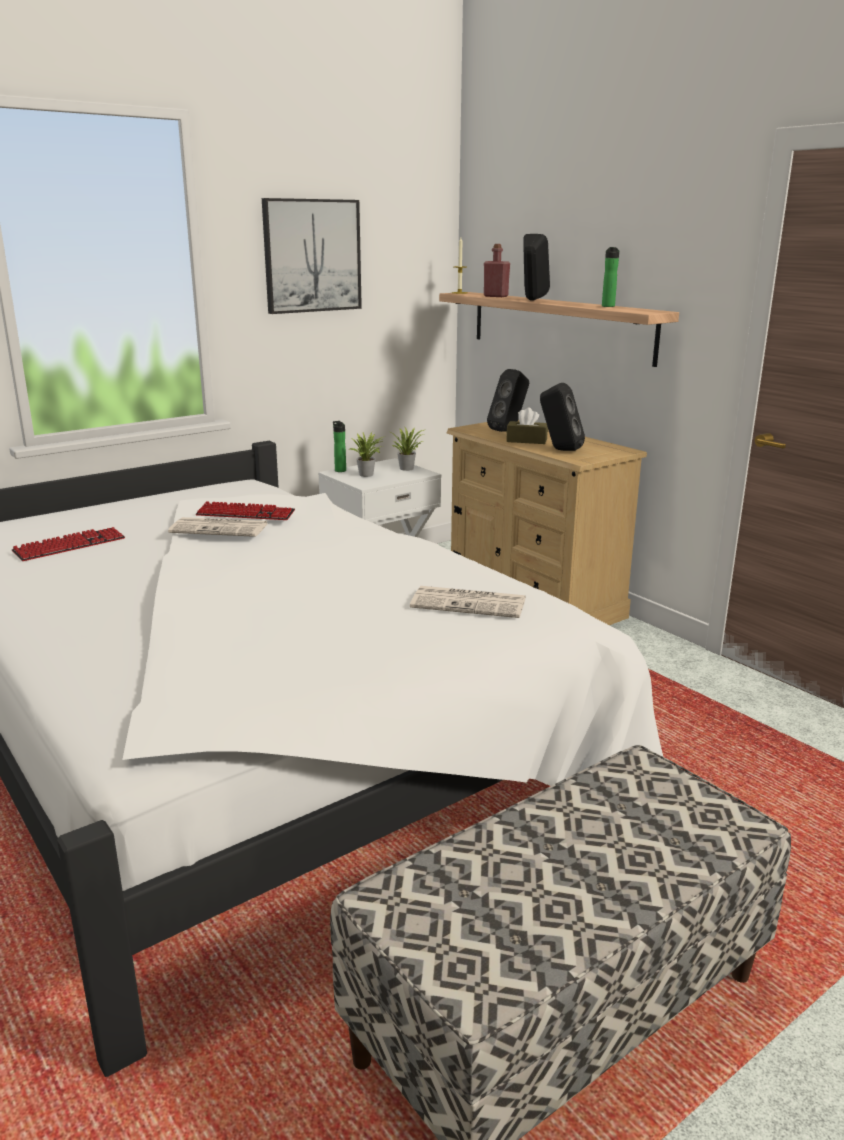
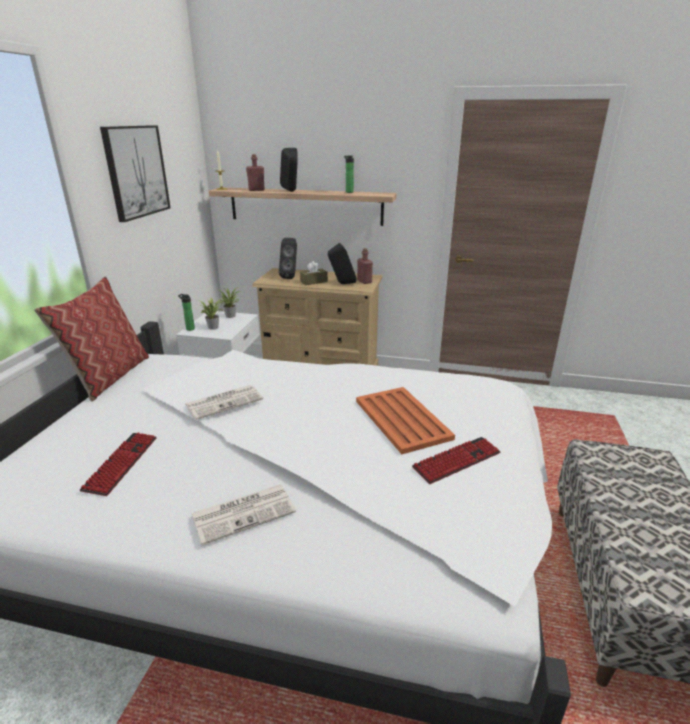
camera: 40 degrees left, 5 degrees up
keyboard [196,501,295,520] -> keyboard moved to [412,437,501,484]
newspaper [410,586,526,618] -> newspaper moved to [191,485,296,545]
none -> pillow [34,277,149,402]
none -> orange tray [356,387,455,454]
none -> red bottle [357,248,373,284]

